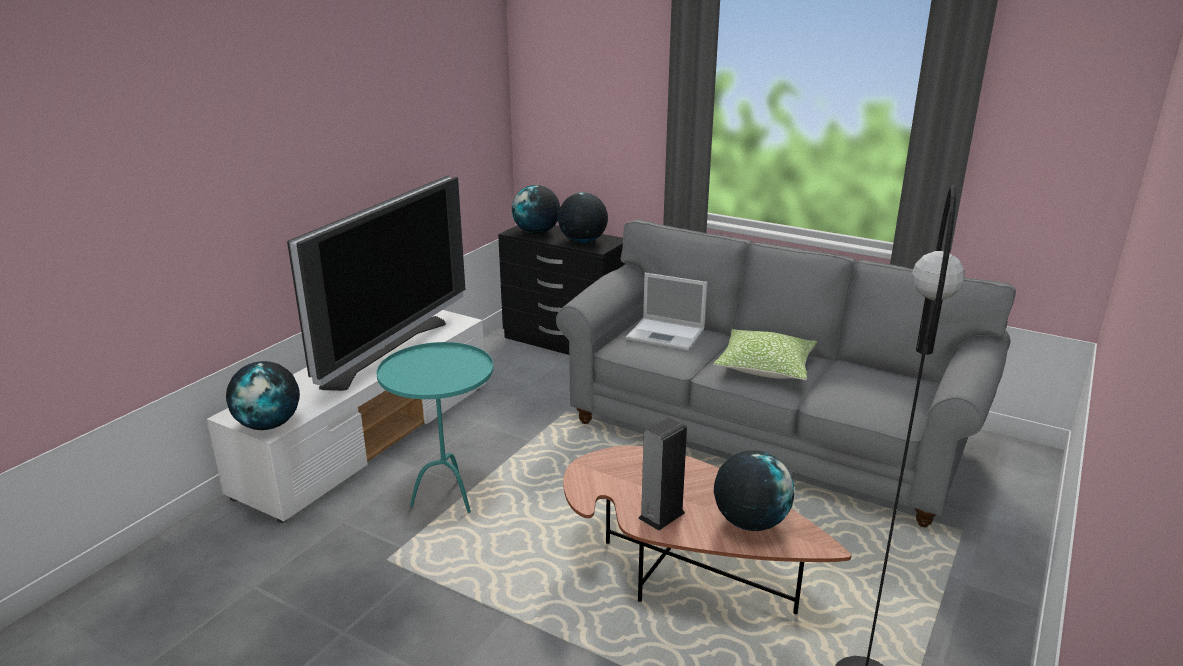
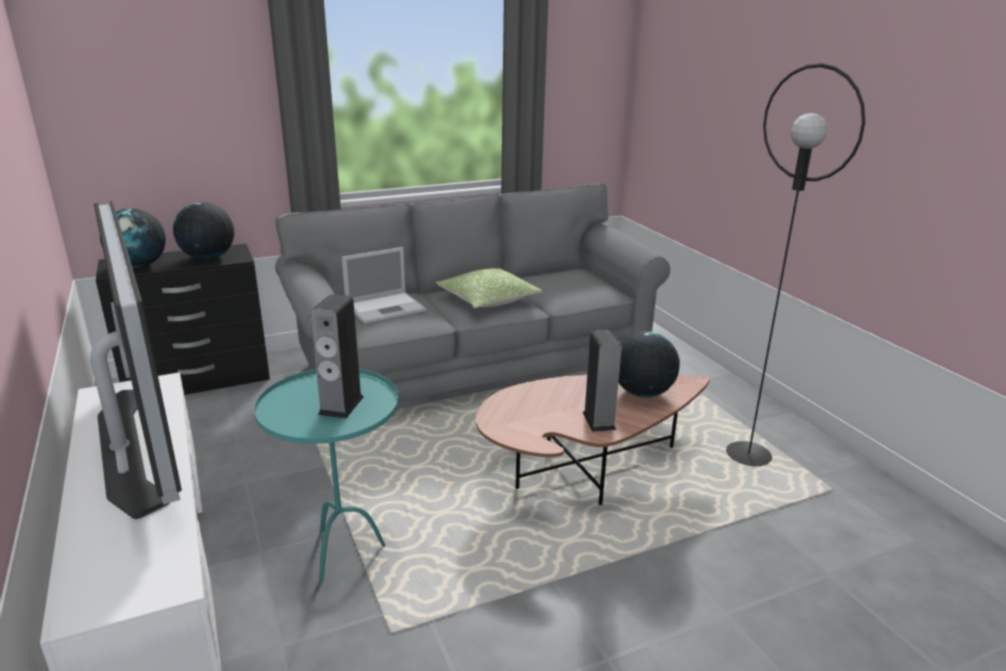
camera: 55 degrees left, 0 degrees up
globe [226,361,300,430] -> none
none -> speaker [310,294,364,419]

